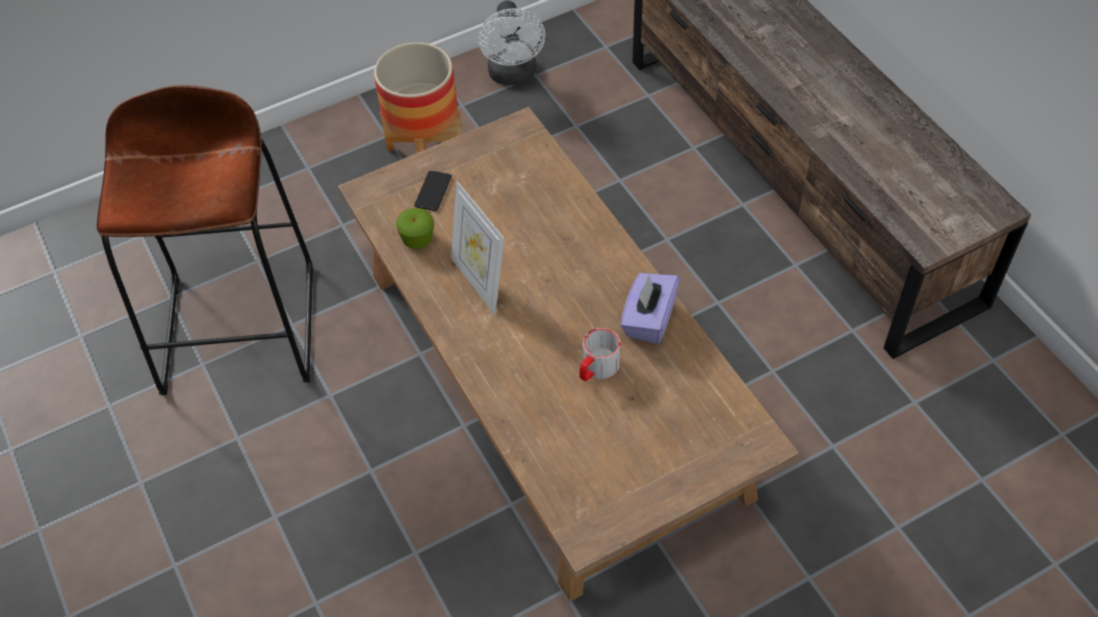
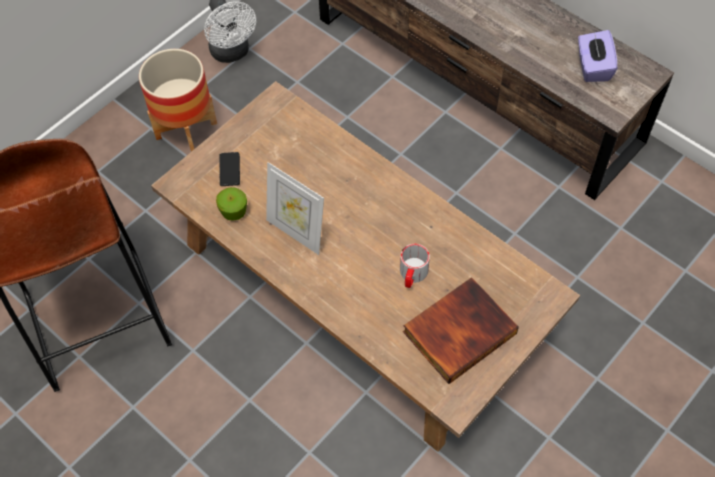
camera: 20 degrees left, 5 degrees up
purple tissue box [620,273,680,344] -> purple tissue box moved to [578,30,617,82]
none -> book [403,277,519,384]

